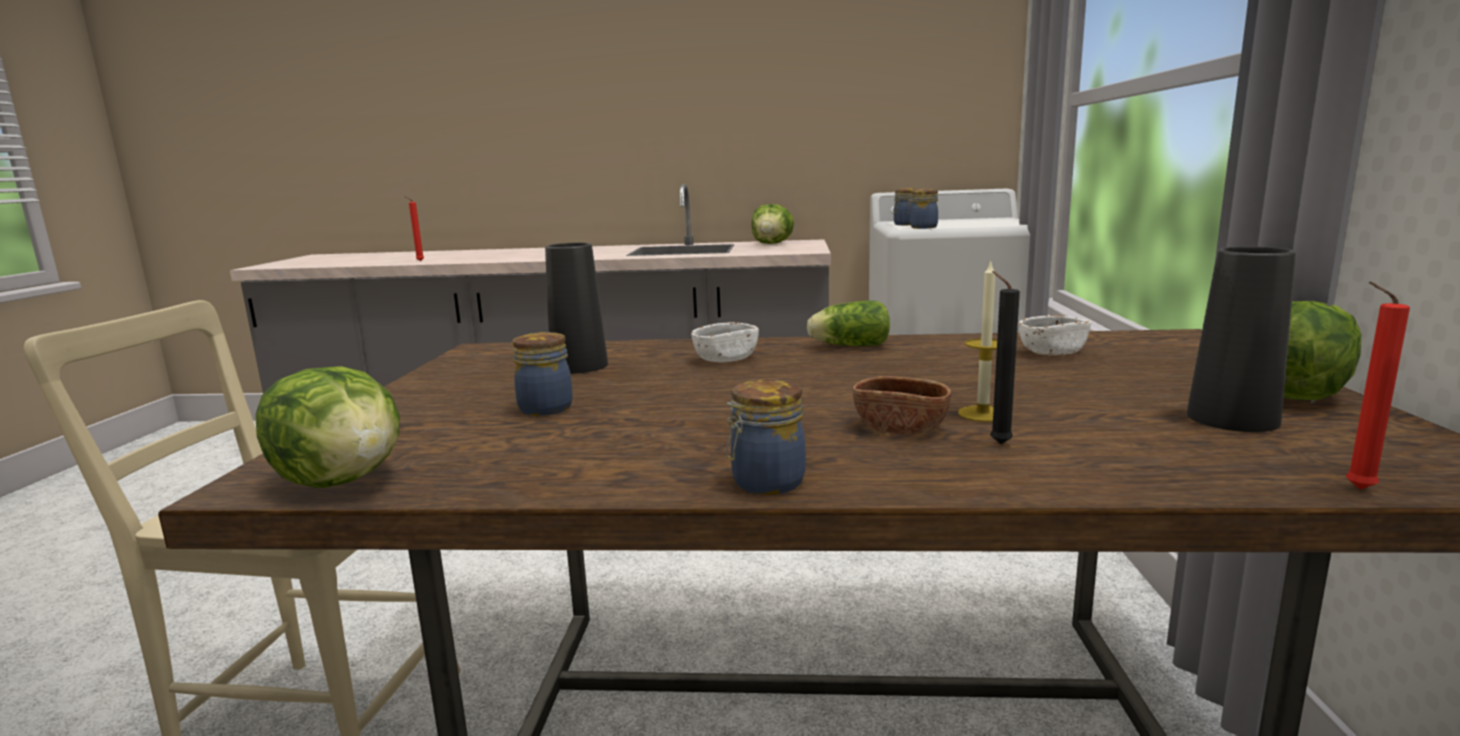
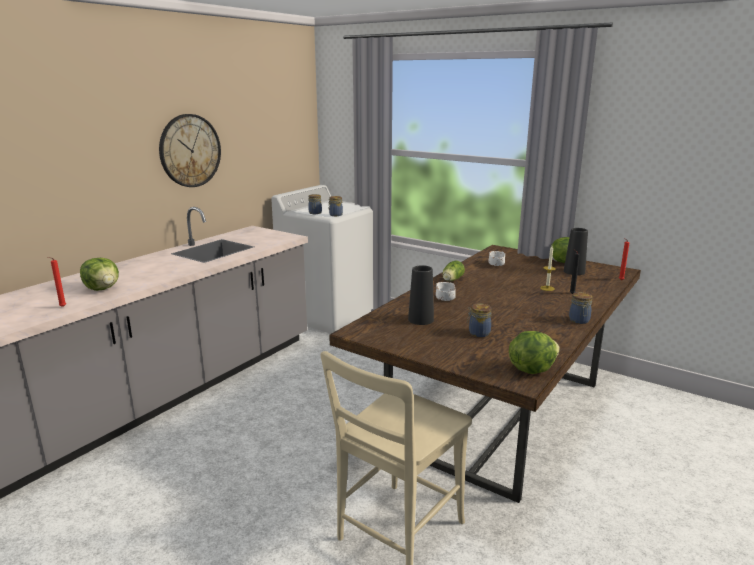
camera: 60 degrees left, 5 degrees up
lettuce [752,204,794,244] -> lettuce moved to [80,258,119,291]
brown bowl [853,376,951,435] -> none
none -> wall clock [159,114,221,187]

